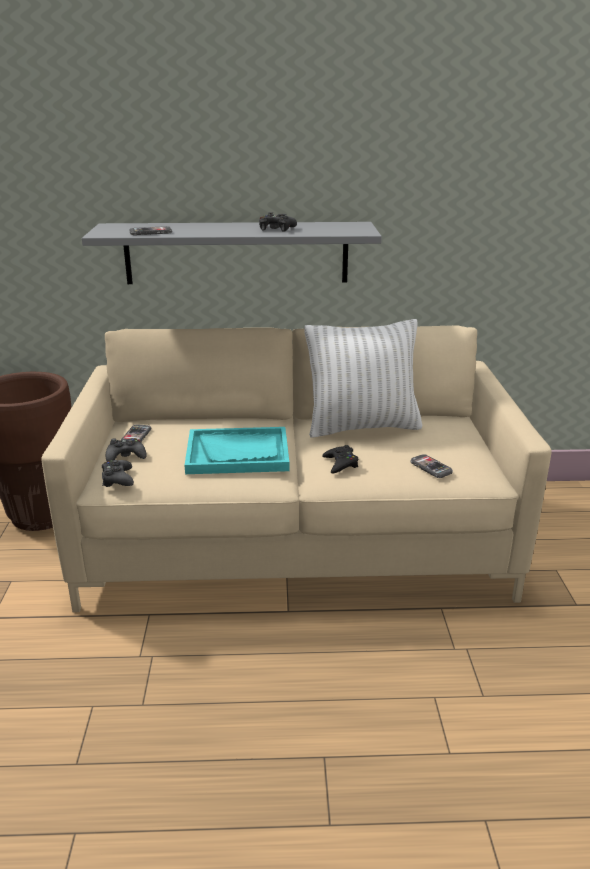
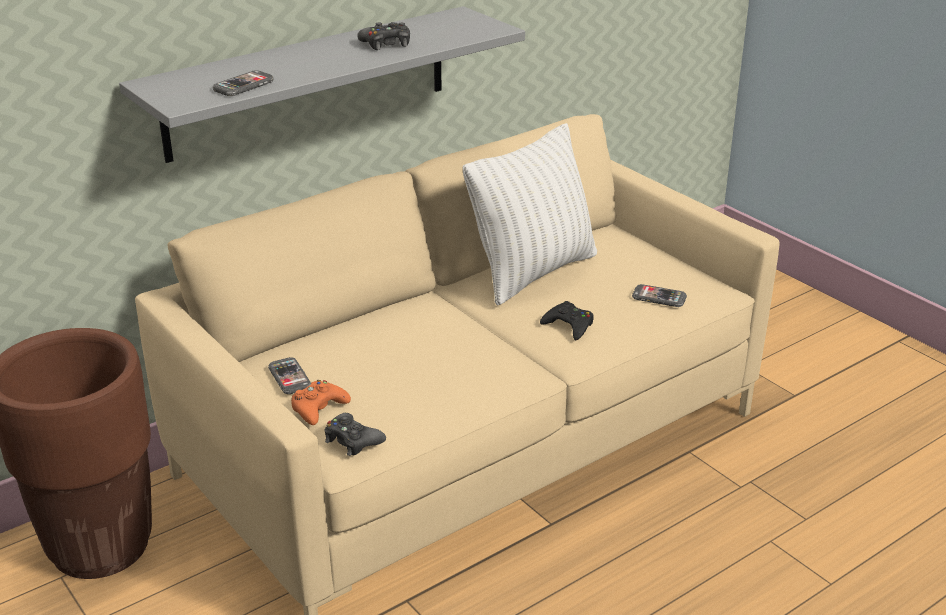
camera: 35 degrees left, 5 degrees up
black game controller [106,438,147,461] -> orange game controller [291,380,351,425]
turquoise tray [185,427,290,474] -> none

